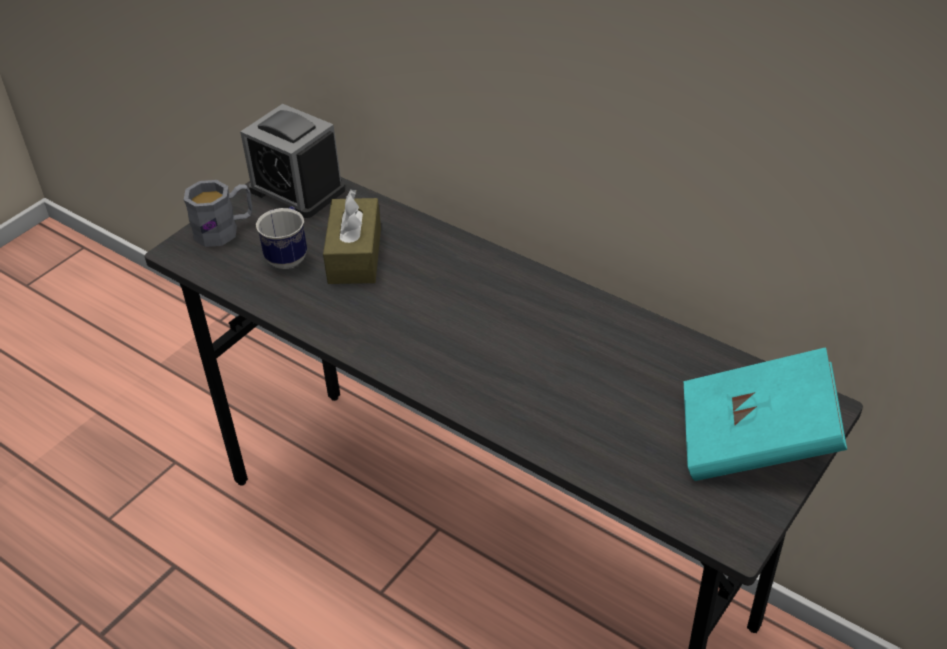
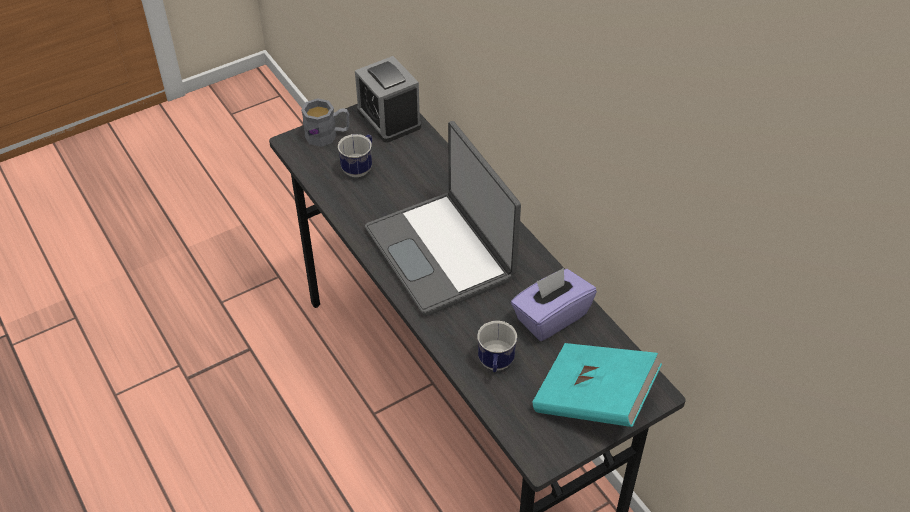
camera: 20 degrees right, 5 degrees up
brown tissue box [323,189,381,284] -> none
none -> laptop [365,121,521,316]
none -> mug [477,321,517,372]
none -> purple tissue box [511,268,597,341]

